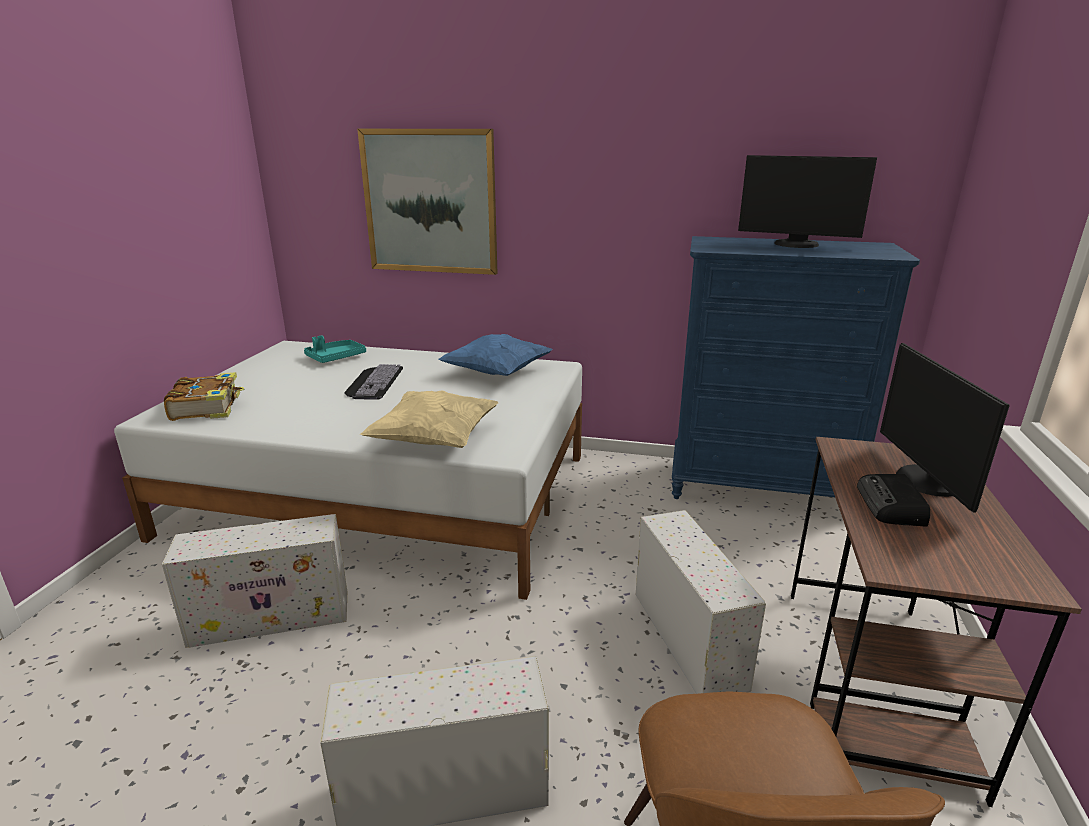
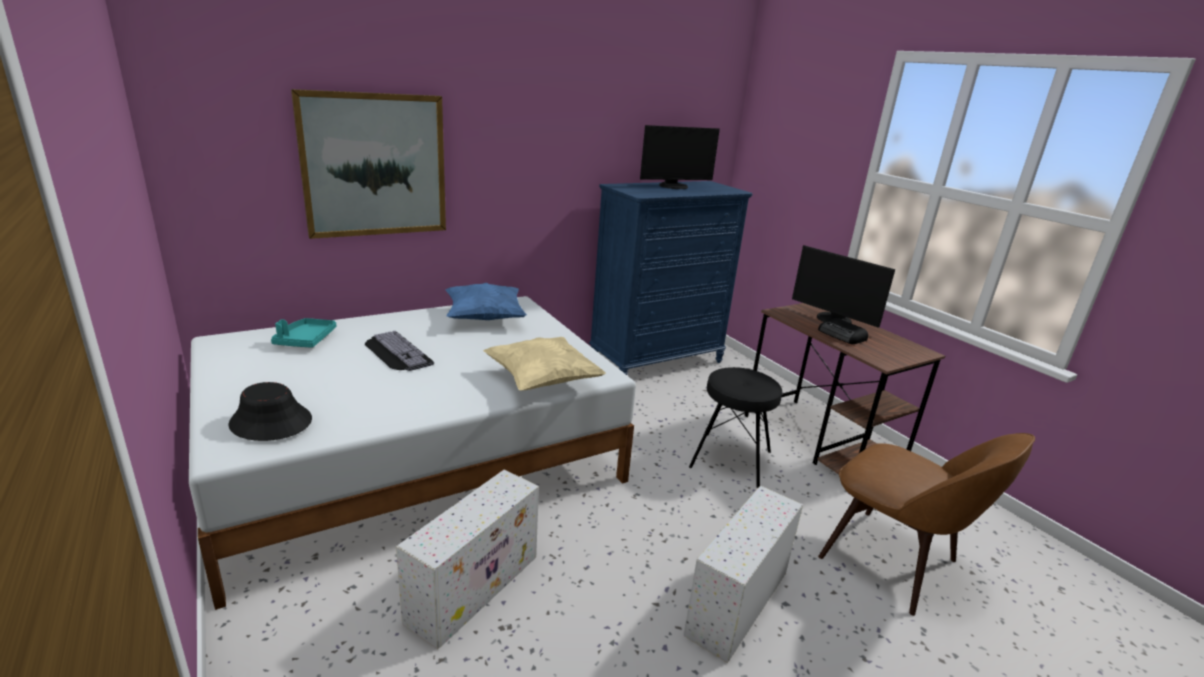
camera: 45 degrees left, 0 degrees up
book [164,372,244,421] -> black hat [228,382,312,441]
white storage box [636,510,766,694] -> black stool [689,367,782,488]

